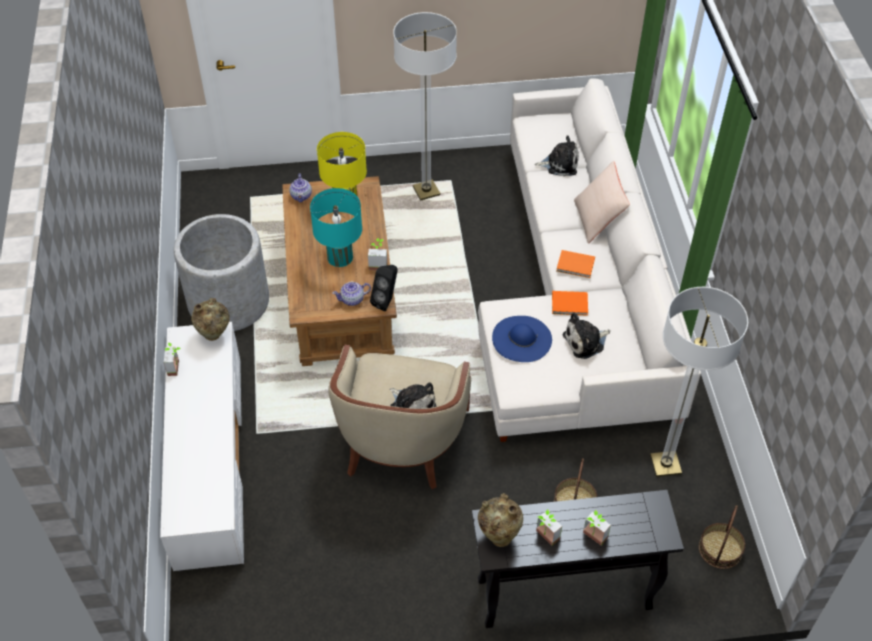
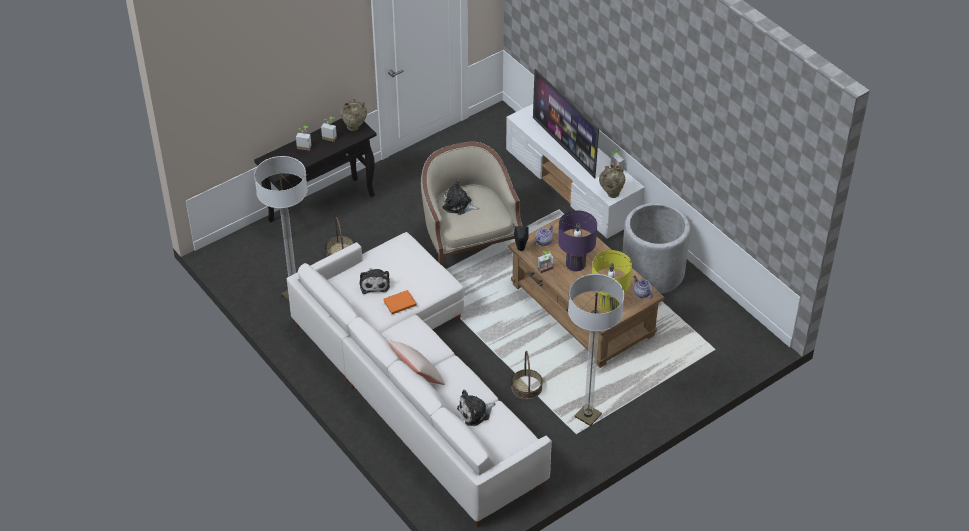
camera: 150 degrees right, 5 degrees down
turquoise table lamp [310,188,362,267] -> purple table lamp [558,210,597,271]
blue hat [492,316,552,362] -> none
orange book [556,250,595,278] -> none
plush toy [562,312,610,359] -> plush toy turned 135 degrees clockwise [360,268,390,294]
basket [699,505,745,569] -> basket moved to [512,351,543,400]
none -> television [533,69,599,178]

